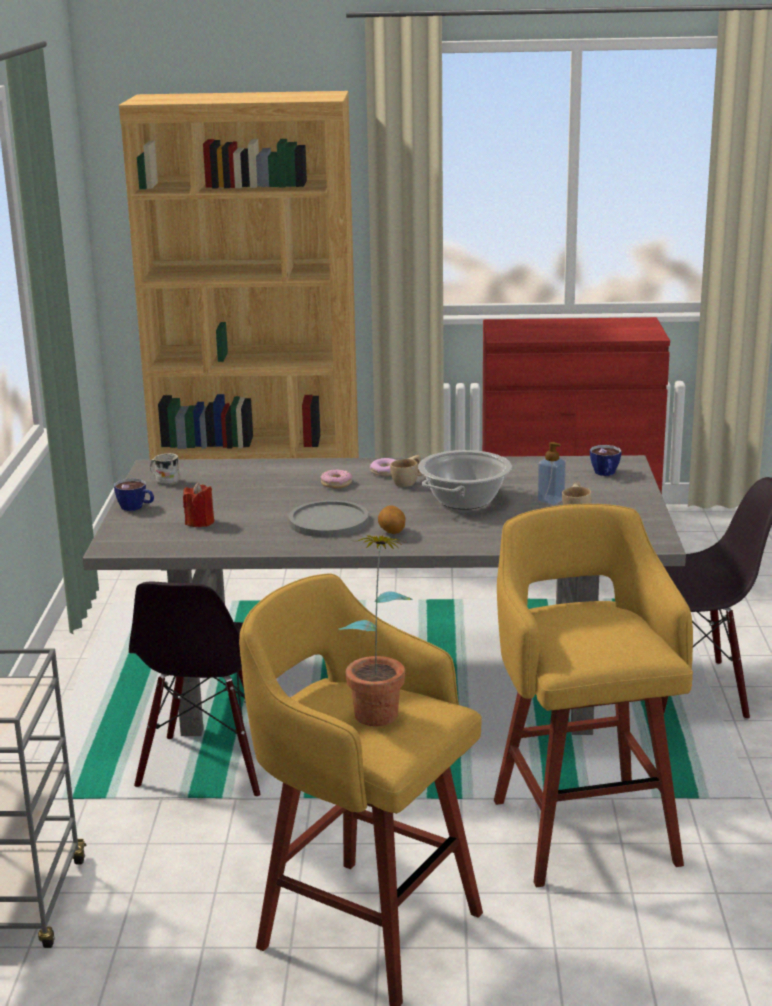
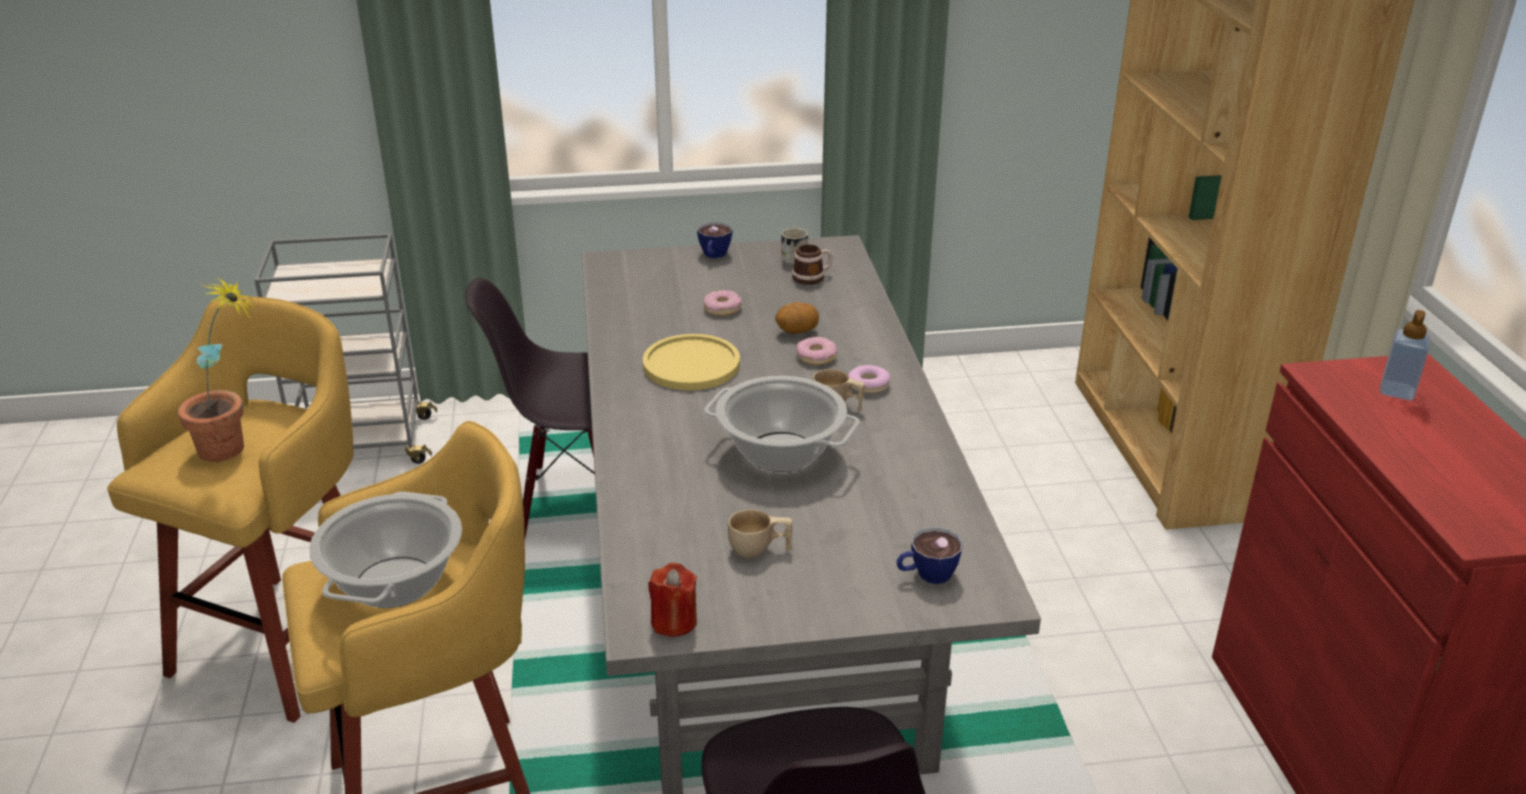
camera: 80 degrees right, 10 degrees up
red candle [183,482,214,527] -> red candle moved to [648,562,697,637]
grey plate [289,500,369,537] -> yellow plate [643,334,740,390]
potato [378,505,405,534] -> potato moved to [775,302,819,334]
soap dispenser [538,442,566,505] -> soap dispenser moved to [1380,310,1431,401]
none -> cooking pot [309,492,462,608]
none -> donut [703,290,742,316]
none -> mug [792,244,833,285]

